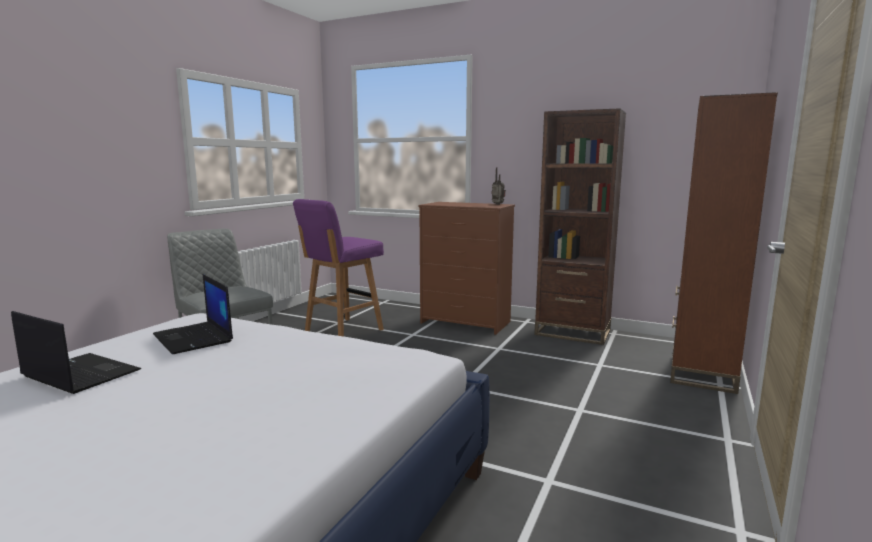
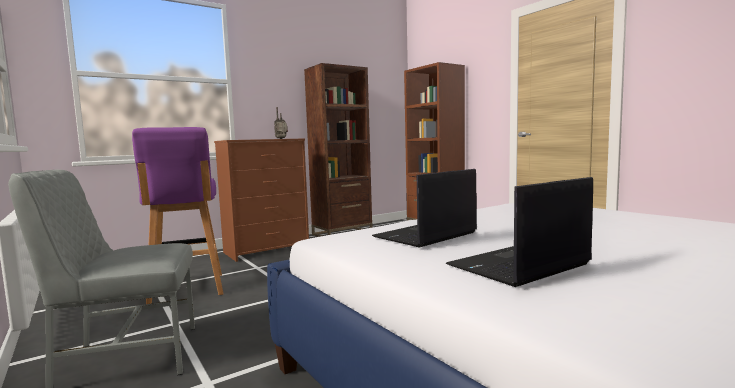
camera: 60 degrees left, 5 degrees down
laptop [153,274,233,354] -> laptop turned 150 degrees clockwise [372,169,477,248]

